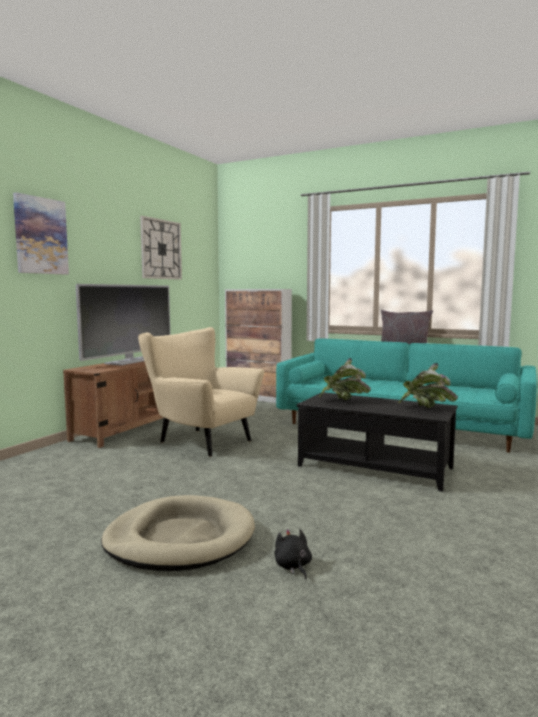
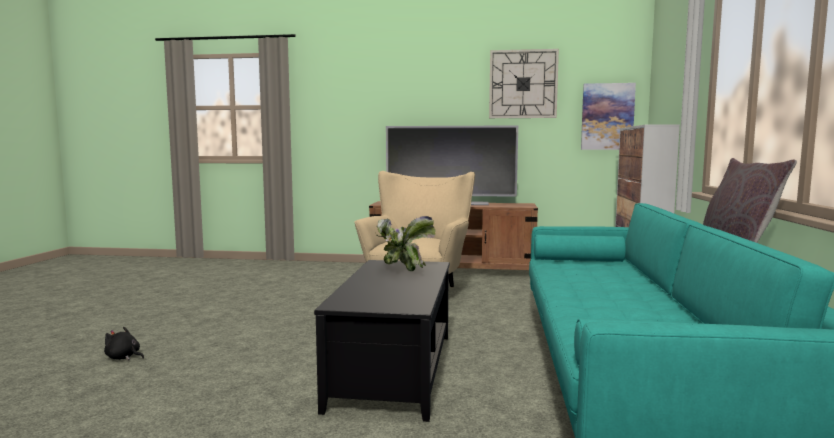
camera: 70 degrees right, 0 degrees up
picture [13,192,69,275] -> picture moved to [581,83,636,150]
beige dog bed [101,495,255,571] -> none
black plush toy [275,529,312,580] -> black plush toy turned 120 degrees counterclockwise [104,327,144,360]
potted plant [398,363,458,408] -> none

